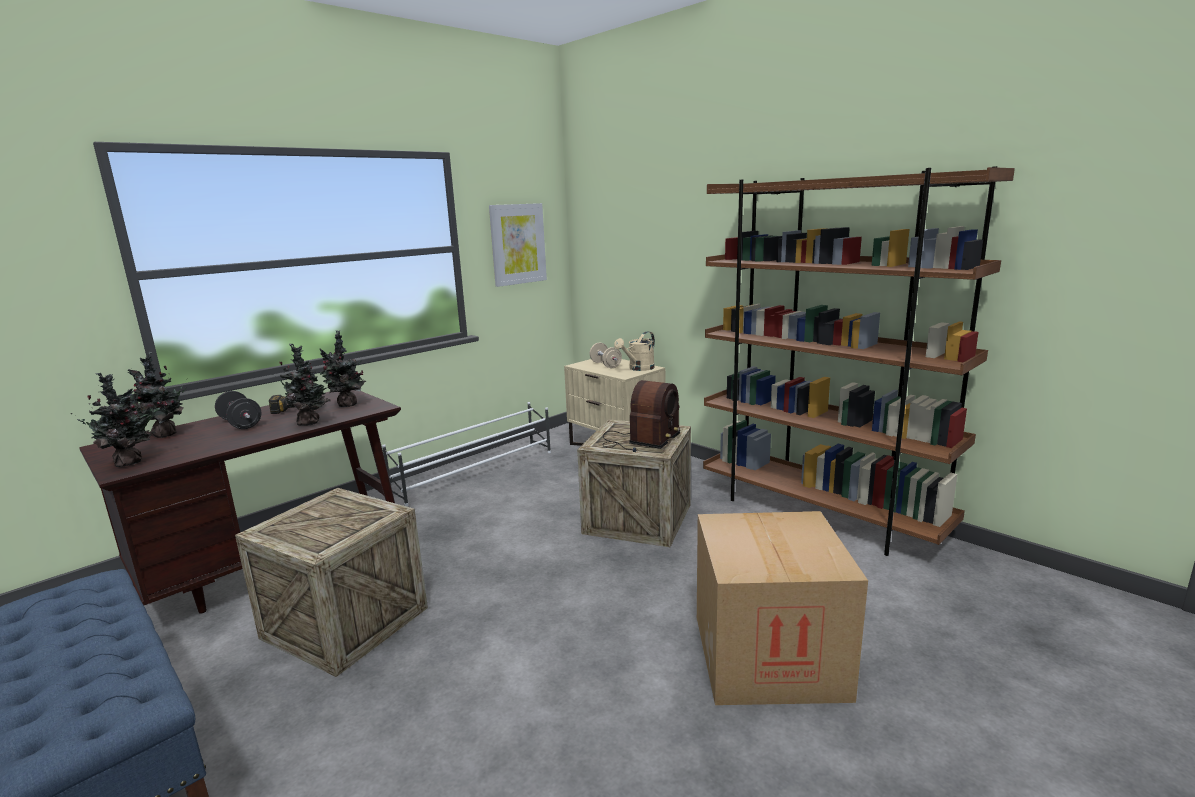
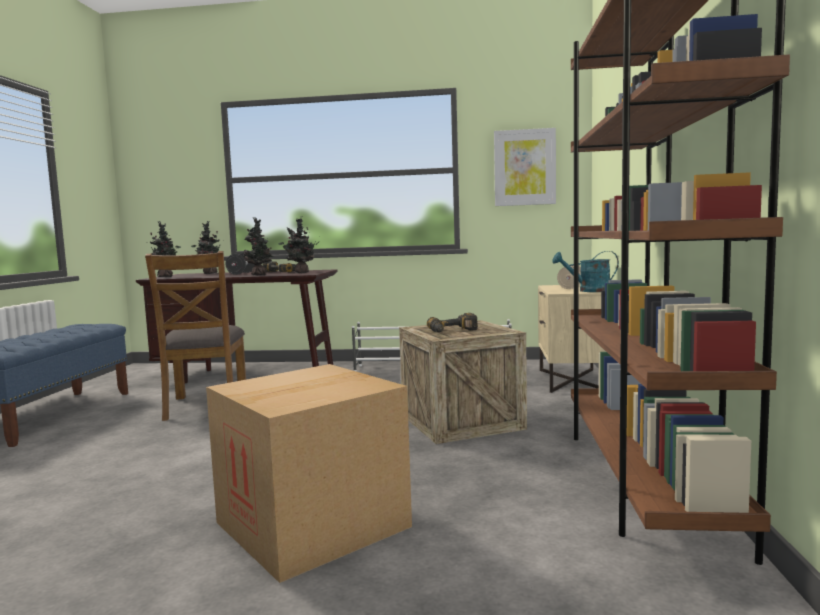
camera: 50 degrees right, 10 degrees down
crate [235,488,428,677] -> brown chair [145,251,246,421]
radio [603,380,680,452] -> power drill [427,313,478,332]
beige watering can [614,331,655,371] -> turquoise watering can [552,251,619,292]

